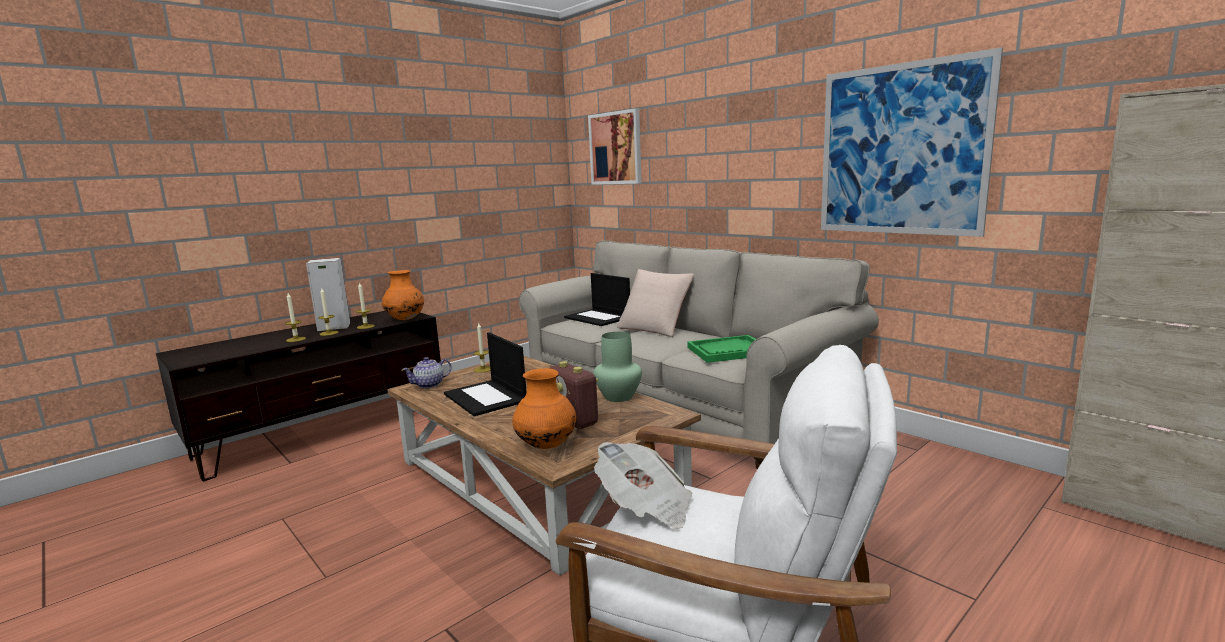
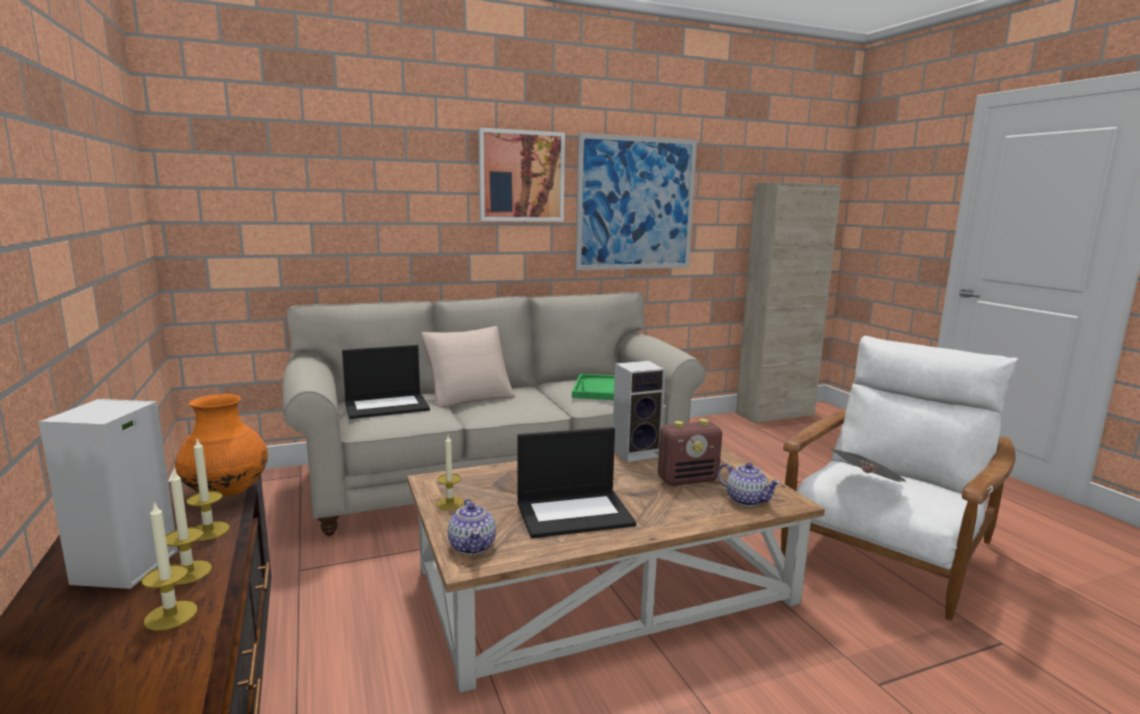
camera: 70 degrees left, 0 degrees up
orange vase [512,368,576,449] -> teapot [717,463,781,507]
picture [588,108,642,185] -> picture moved to [478,127,565,221]
green vase [593,332,642,402] -> speaker [613,361,665,462]

